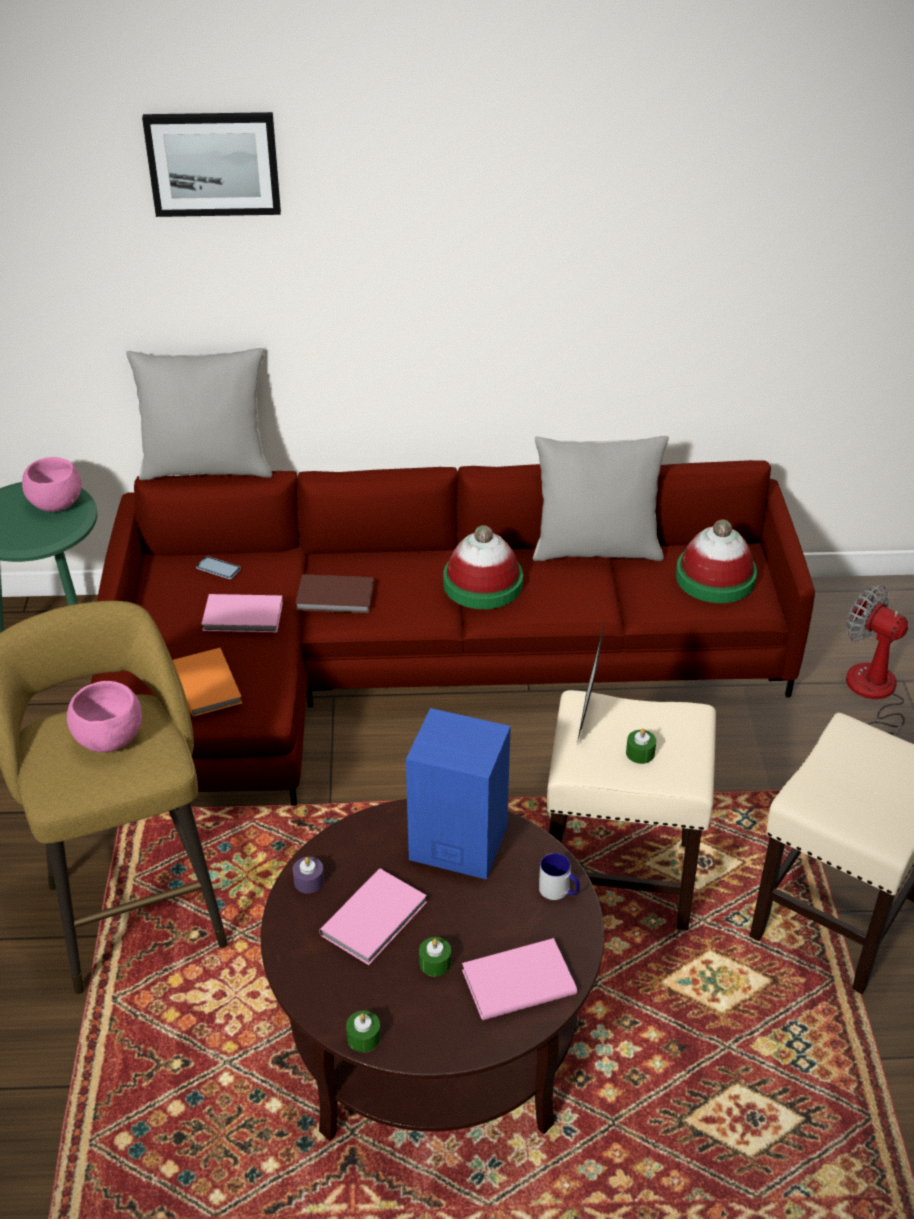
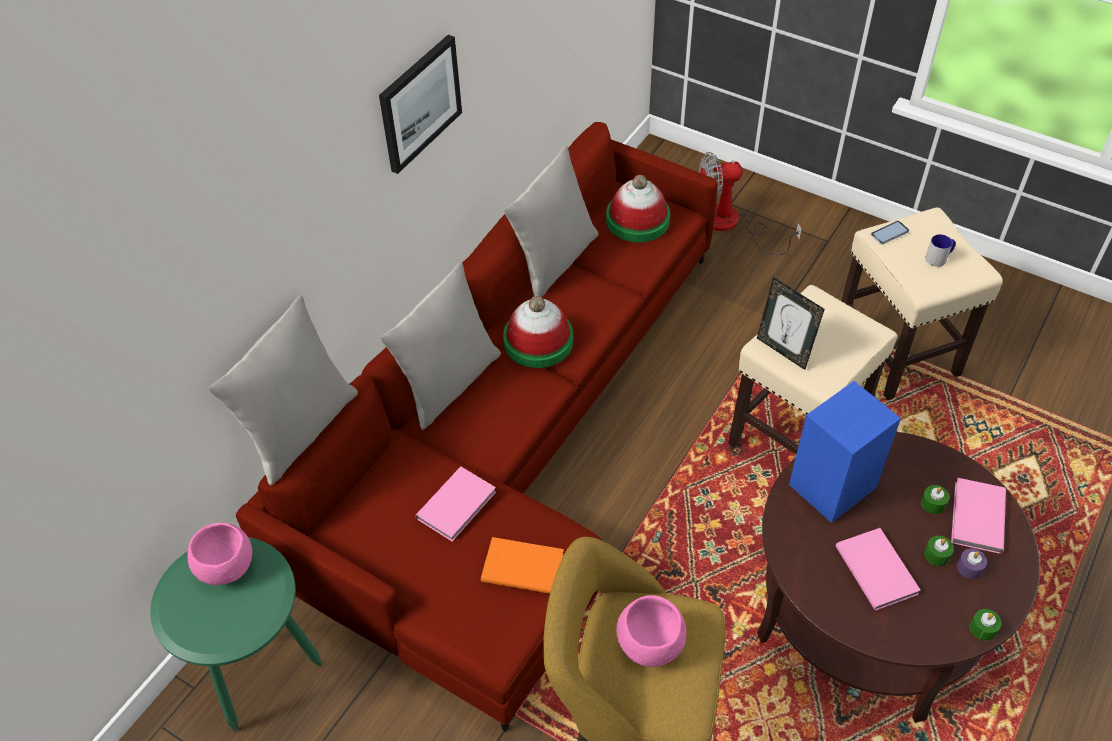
camera: 55 degrees left, 10 degrees up
picture [142,112,281,217] -> picture moved to [379,35,462,174]
phone [196,556,241,579] -> phone moved to [871,221,909,244]
purple candle [293,857,324,894] -> purple candle moved to [957,548,987,579]
brown book [295,574,374,613] -> none
mug [539,853,580,900] -> mug moved to [926,234,956,267]
green candle [626,728,656,764] -> green candle moved to [921,485,949,514]
none -> grey pillow [380,262,501,430]

